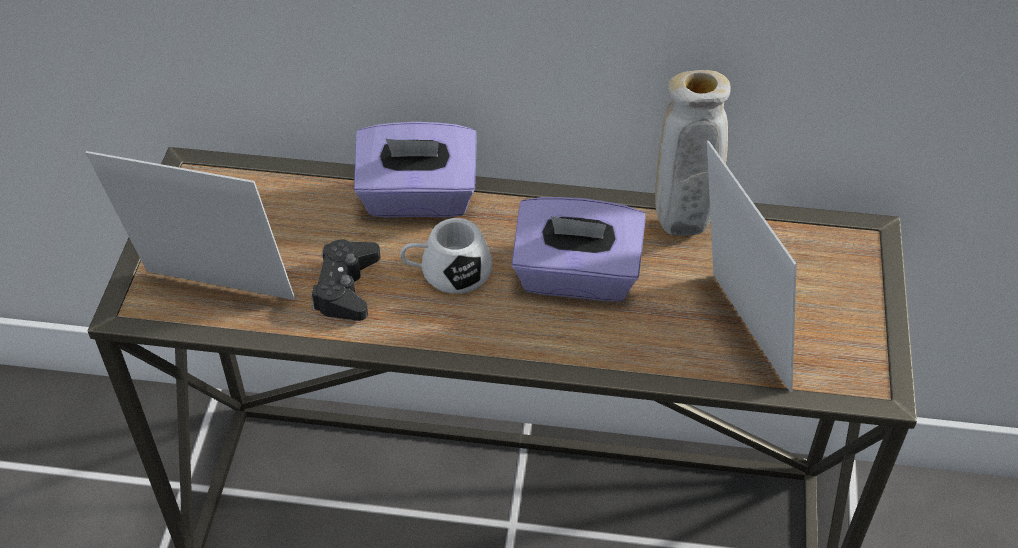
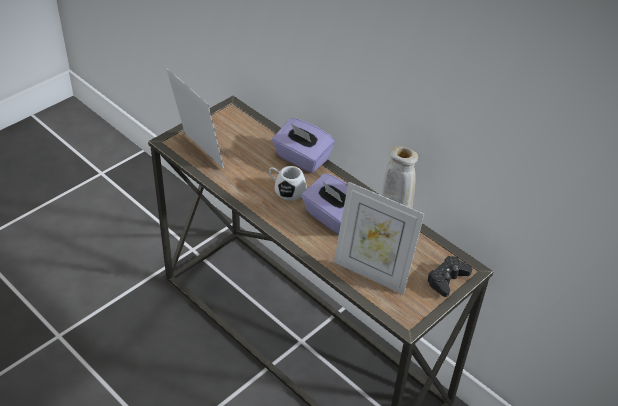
camera: 35 degrees right, 5 degrees down
black game controller [311,240,381,321] -> black game controller moved to [427,256,472,297]
picture frame [707,140,797,392] -> picture frame turned 105 degrees clockwise [334,182,424,295]

